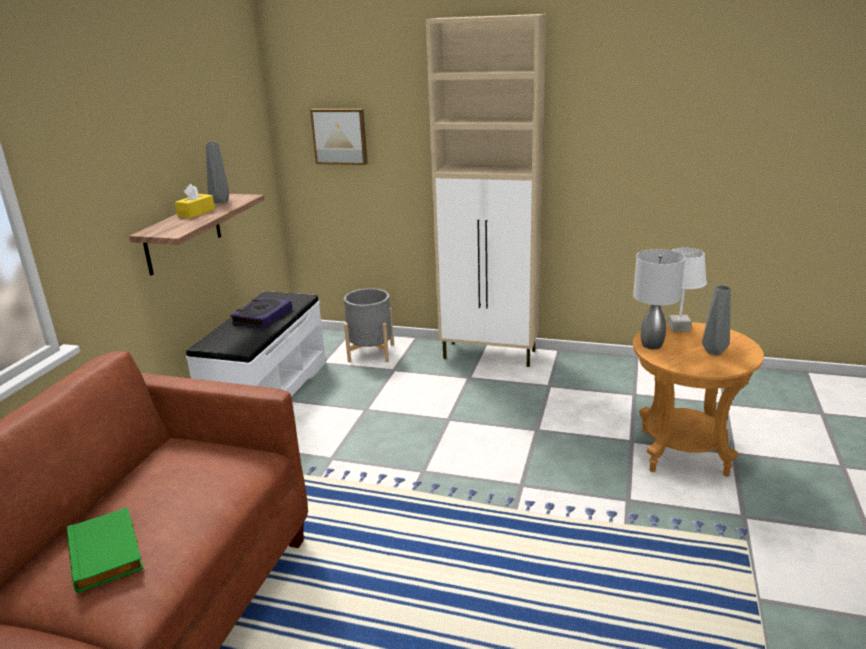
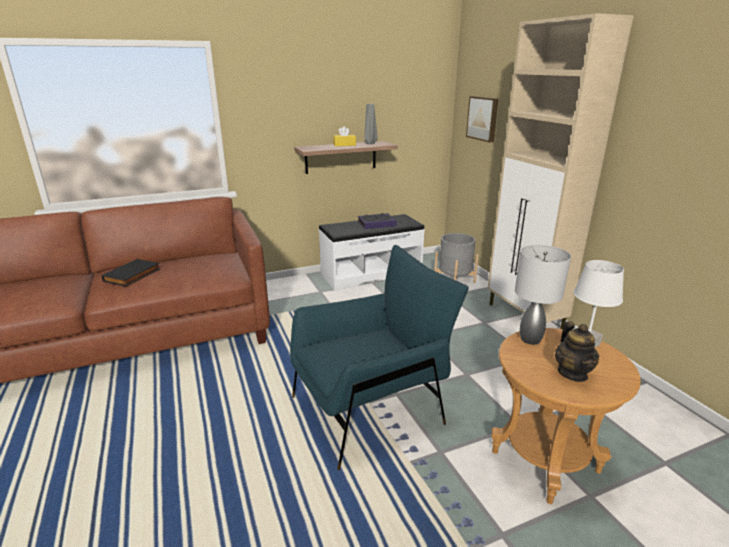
camera: 50 degrees right, 0 degrees up
green book [67,507,144,593] -> black book [102,259,161,286]
grey vase [702,285,731,355] -> teapot [555,321,599,382]
none -> blue armchair [290,245,469,470]

